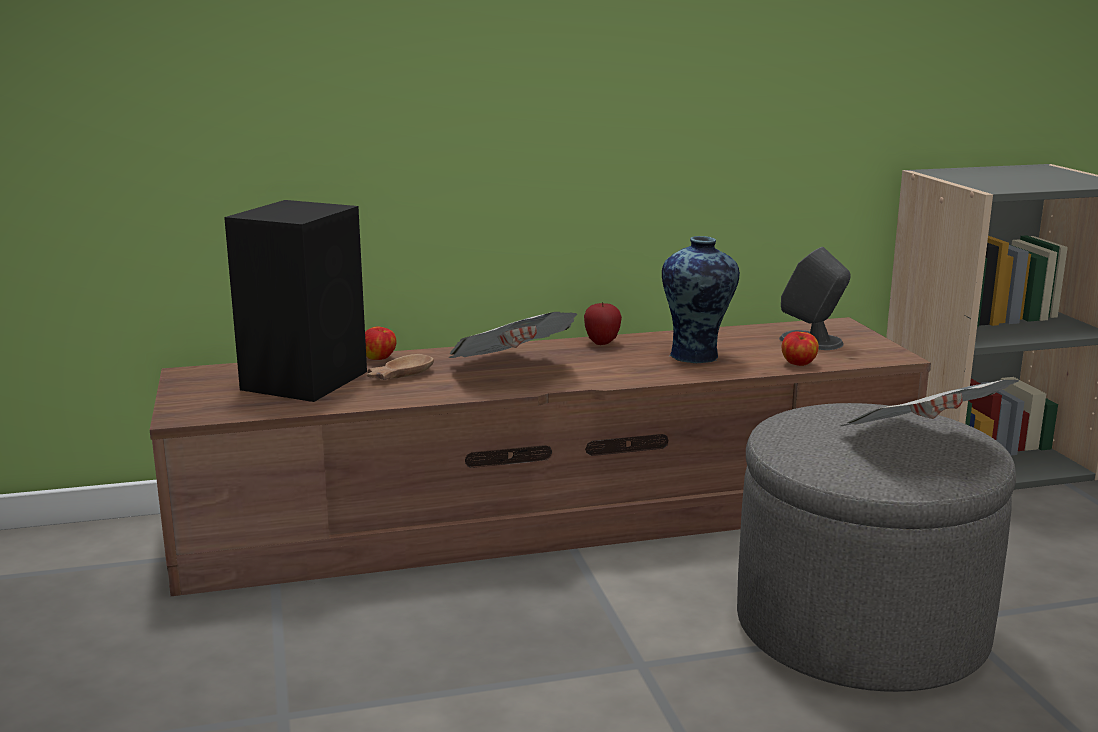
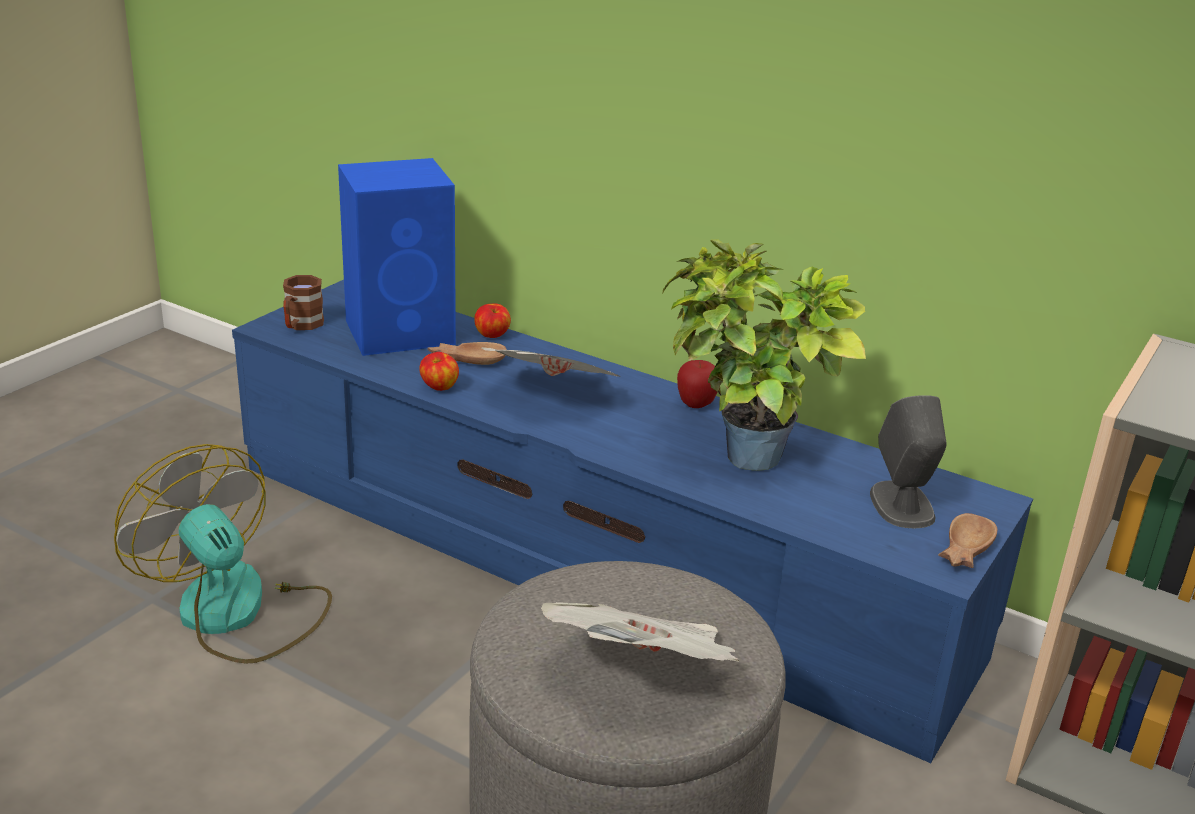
camera: 45 degrees right, 10 degrees up
brown tv stand [150,317,931,596] -> blue tv stand [232,280,1033,763]
black speaker [224,200,367,402] -> blue speaker [338,158,456,356]
vase [662,236,740,363] -> potted plant [662,240,866,471]
apple [782,332,819,366] -> apple moved to [419,352,459,391]
none -> fan [114,444,332,664]
none -> brown mug [283,275,324,330]
none -> brown bowl [938,513,997,568]

